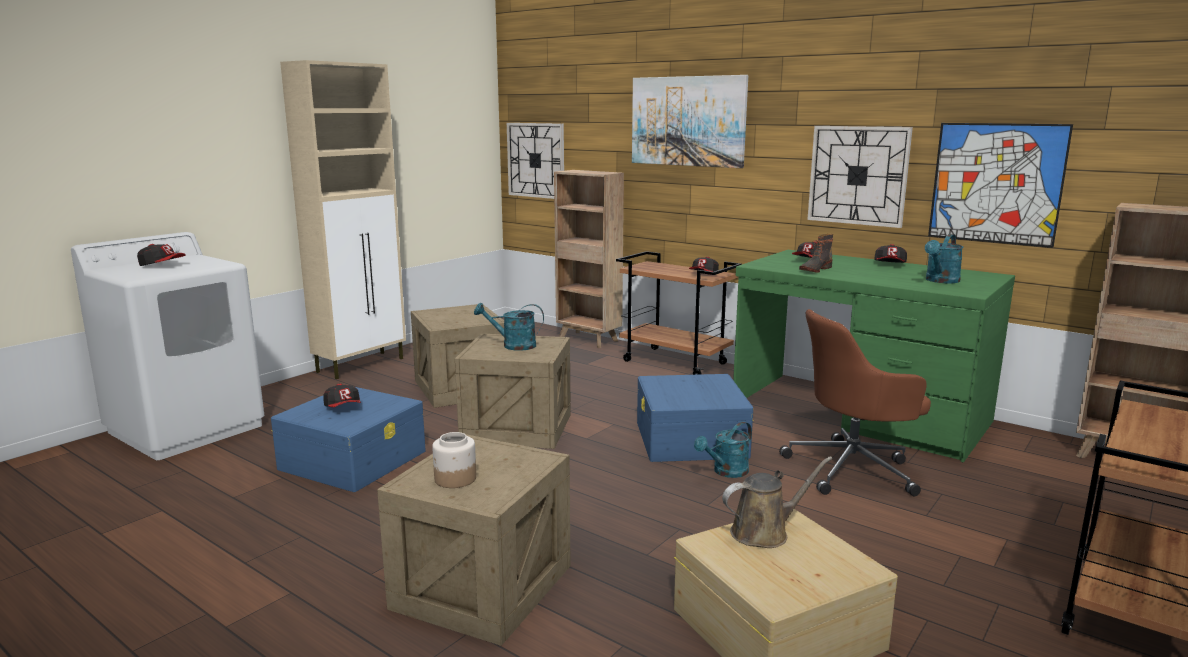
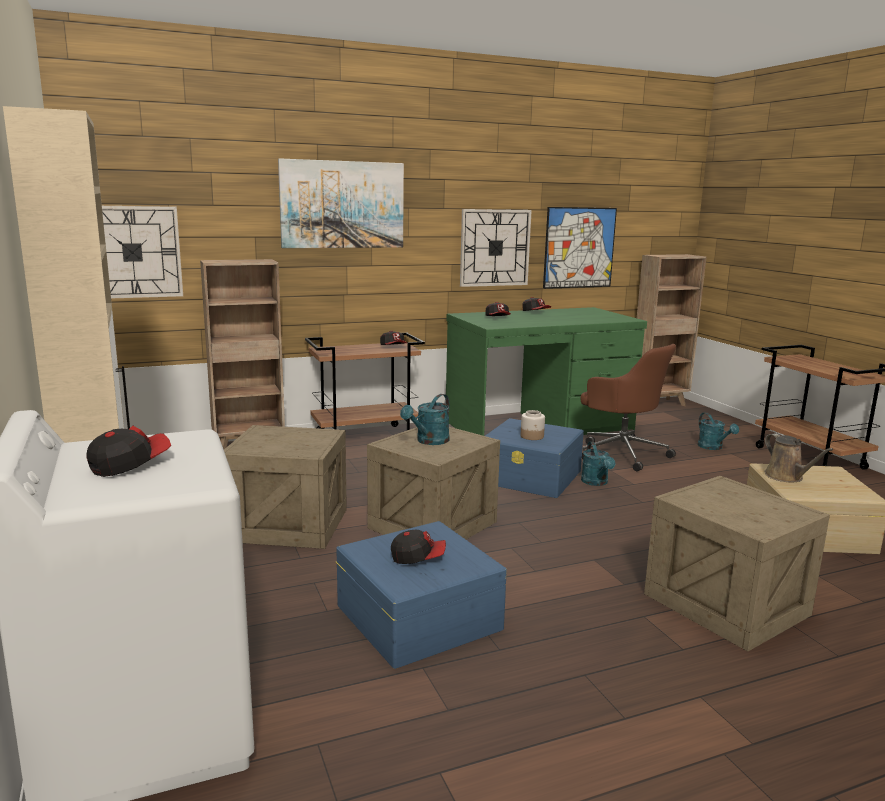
camera: 60 degrees left, 0 degrees up
jar [432,432,476,488] -> jar moved to [521,410,545,440]
brown watering can [722,456,832,548] -> brown watering can turned 150 degrees clockwise [764,433,834,482]
brown office chair [779,309,931,496] -> brown office chair turned 60 degrees counterclockwise [581,344,676,471]
boot [799,234,833,273] -> none
turquoise watering can [925,234,964,283] -> turquoise watering can moved to [698,412,739,450]

